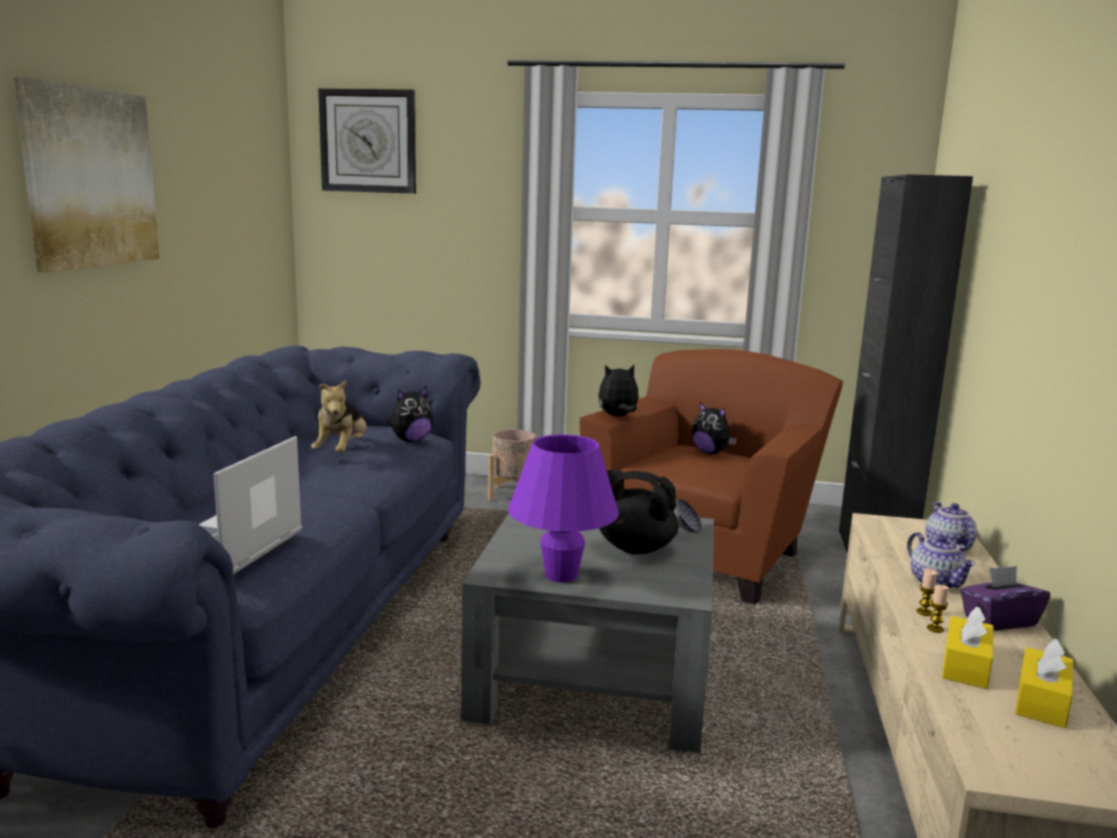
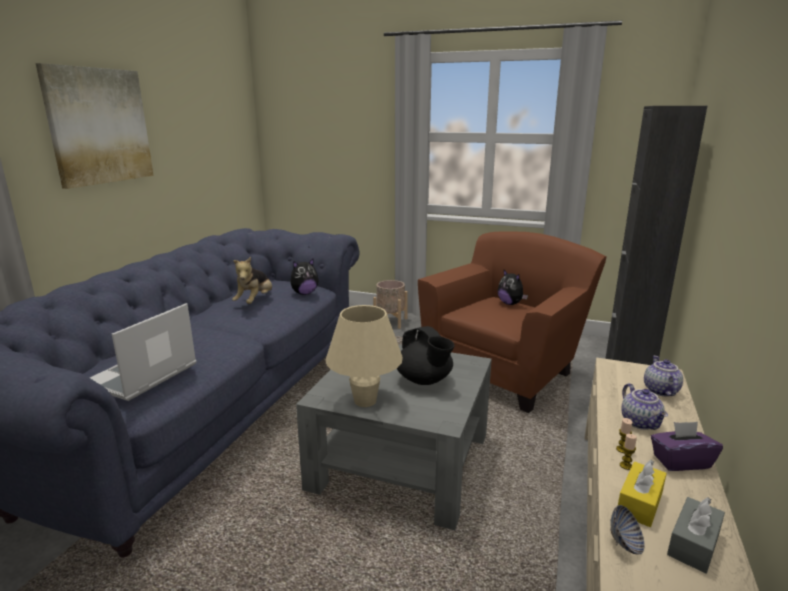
camera: 10 degrees right, 5 degrees up
wall clock [318,88,416,194] -> none
purple table lamp [508,434,619,582] -> beige table lamp [326,305,403,407]
plush toy [598,365,639,416] -> none
black teapot [599,470,679,554] -> black teapot turned 150 degrees counterclockwise [397,326,455,385]
bowl [674,499,702,533] -> bowl moved to [610,505,645,554]
yellow tissue box [1016,638,1073,728] -> grey tissue box [667,497,725,573]

